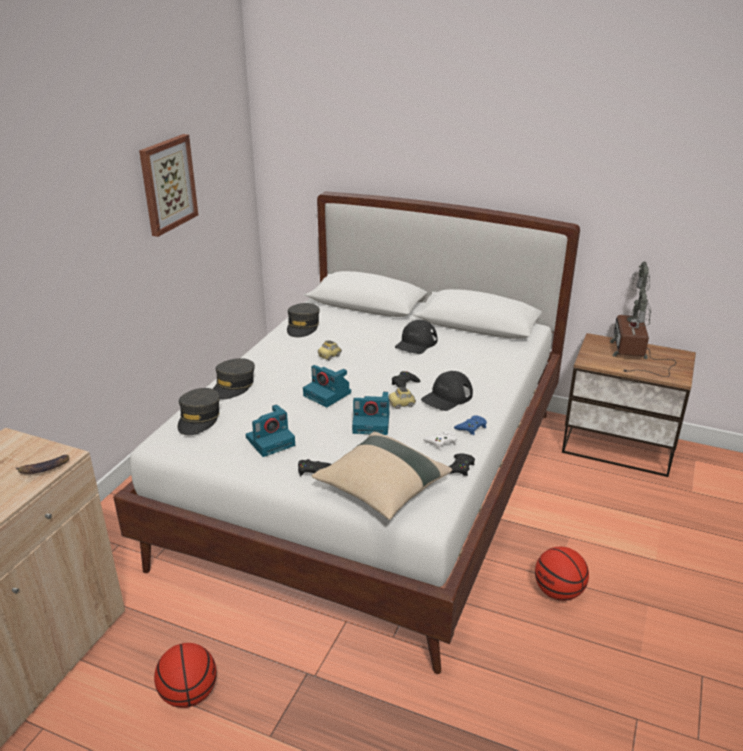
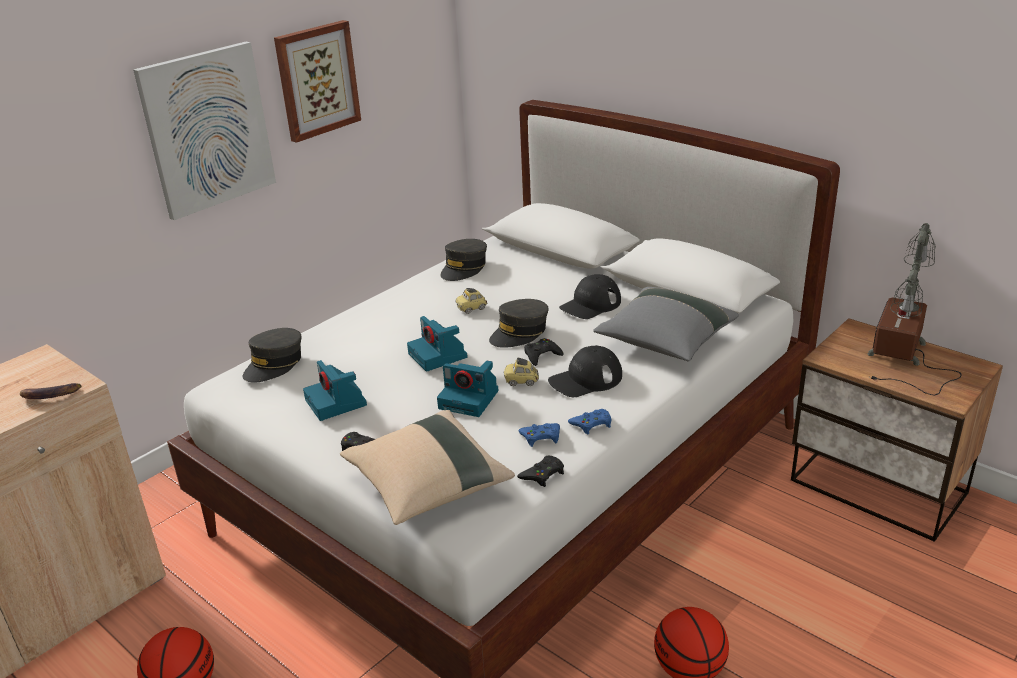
camera: 20 degrees right, 0 degrees up
grey cap [213,358,255,400] -> grey cap moved to [489,299,549,348]
camera [246,404,295,457] -> camera turned 75 degrees clockwise [303,360,367,421]
white game controller [424,430,457,450] -> blue game controller [519,423,560,447]
none -> picture [133,42,276,220]
none -> grey pillow [593,287,739,362]

